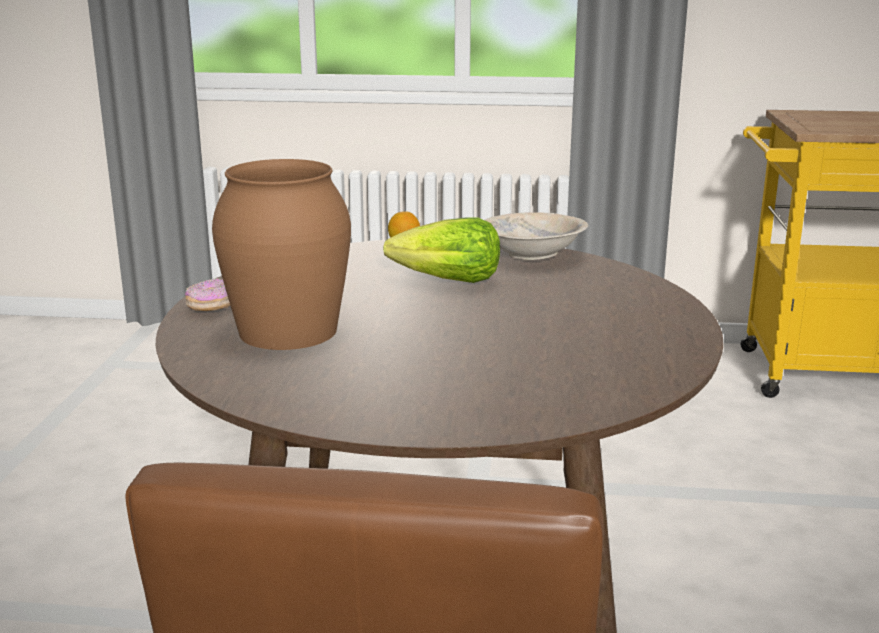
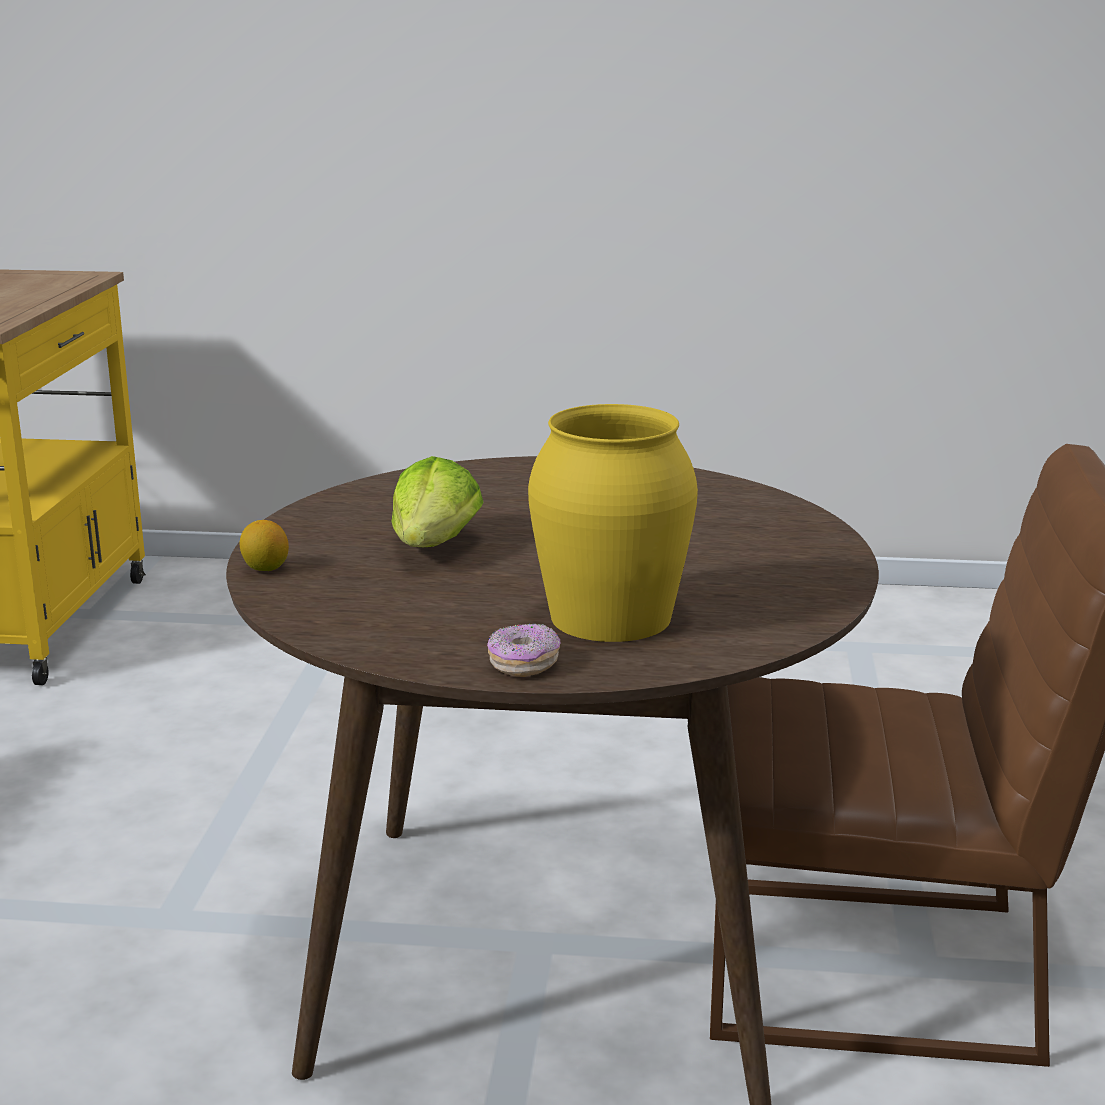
camera: 90 degrees left, 0 degrees up
brown vase [212,159,351,350] -> yellow vase [528,404,698,642]
beige bowl [485,212,589,260] -> none

